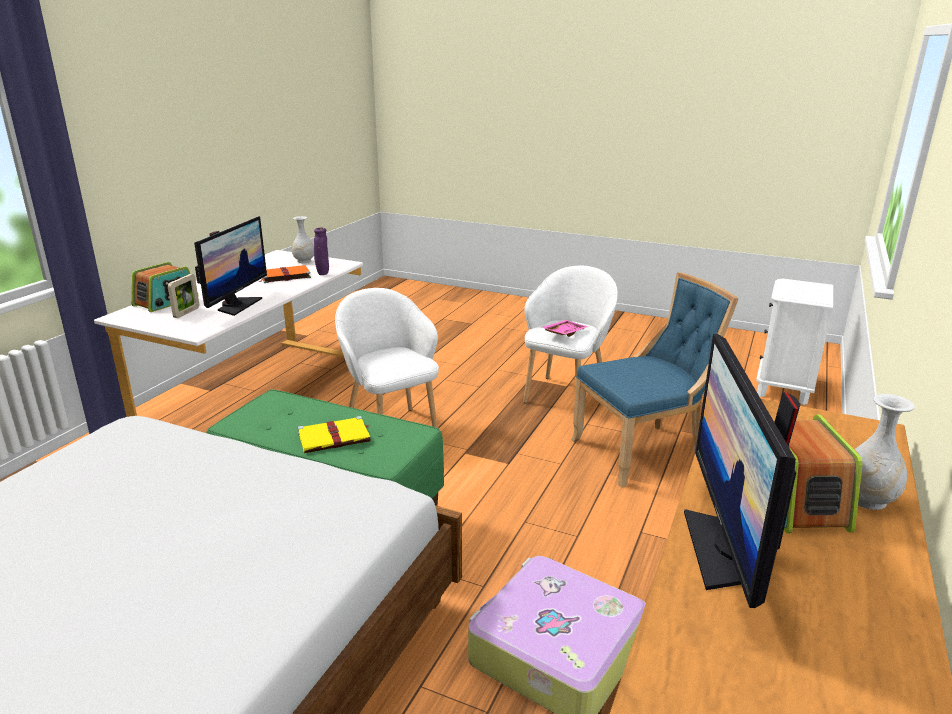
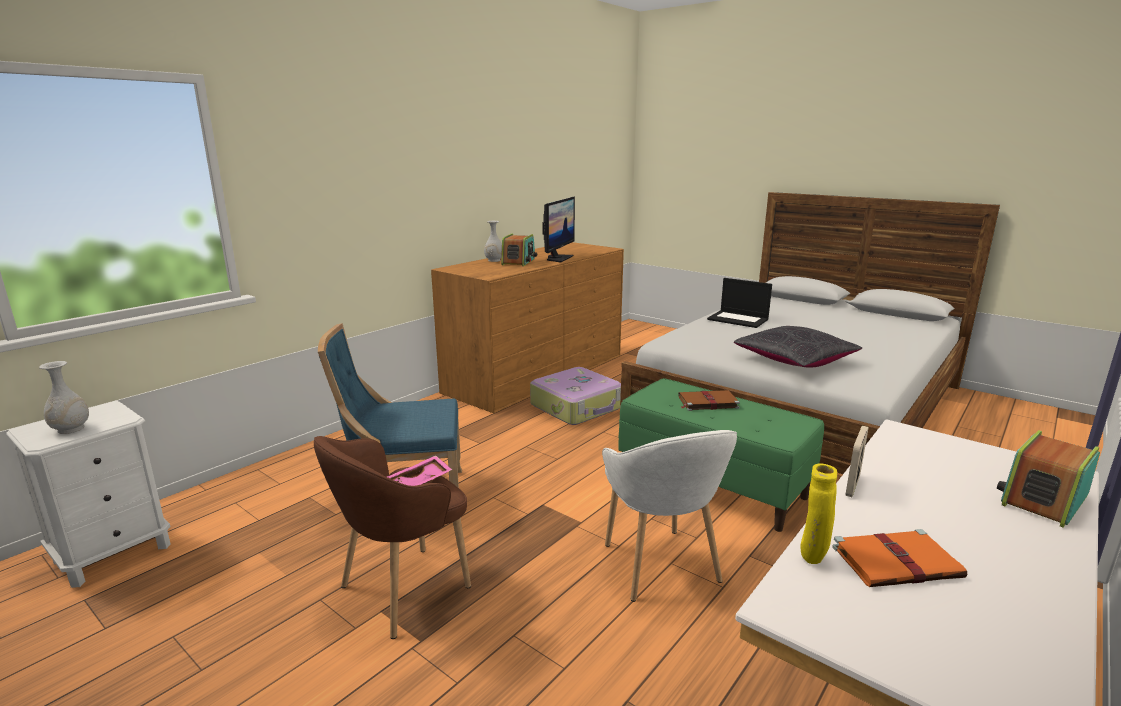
camera: 165 degrees left, 5 degrees down
picture frame [168,274,199,318] -> picture frame moved to [845,426,869,497]
monitor [194,216,267,316] -> none
white vase [292,216,314,263] -> white vase moved to [39,361,89,434]
yellow book [298,416,371,453] -> brown book [678,390,740,411]
purple vase [314,227,329,275] -> yellow vase [800,464,837,564]
white armchair [523,266,618,403] -> brown armchair [314,436,471,639]
none -> laptop [707,278,772,328]
none -> black pillow [734,326,862,368]

